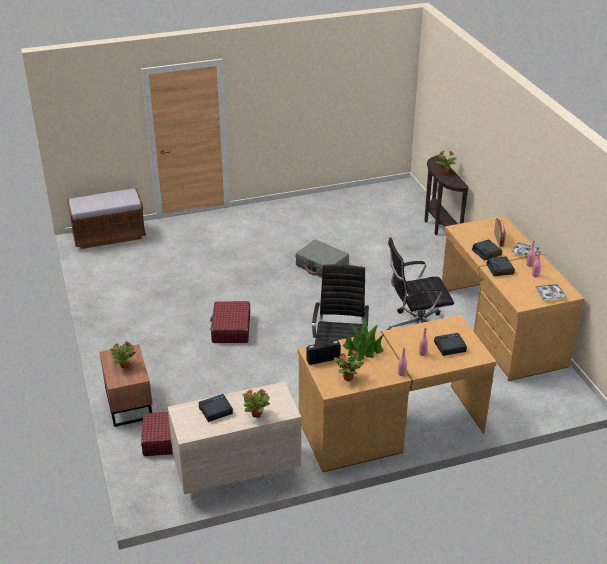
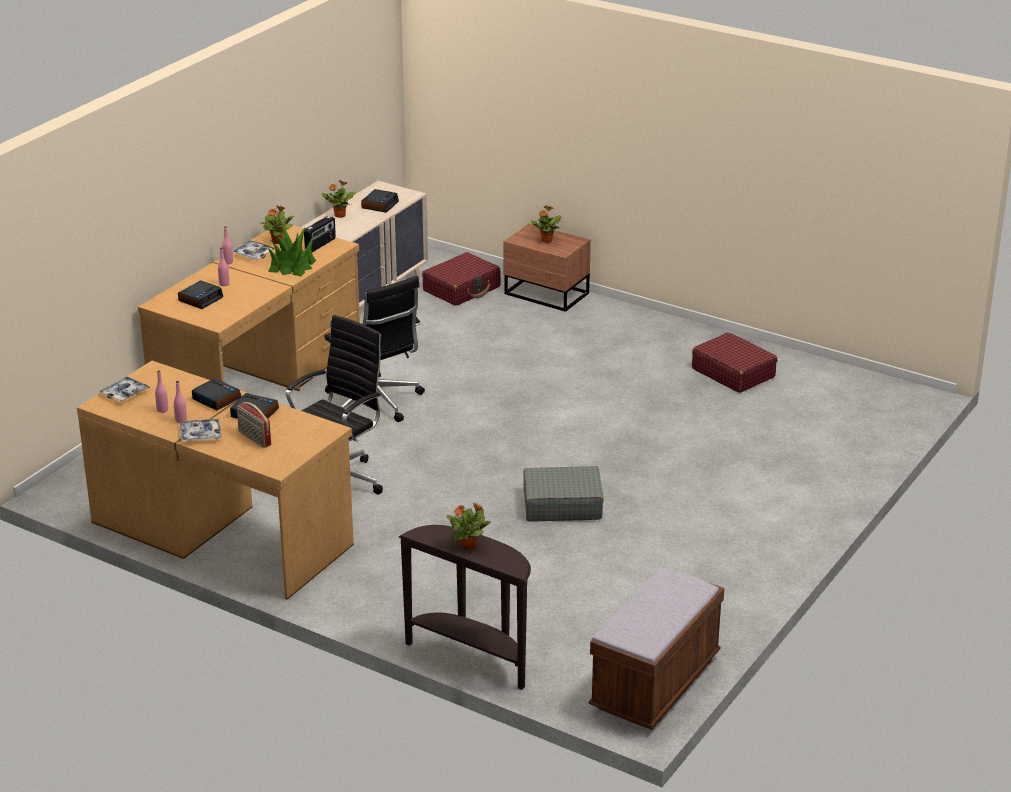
camera: 140 degrees right, 5 degrees down
brown bench [67,188,146,249] -> brown bench moved to [589,567,724,730]
red suitcase [210,301,250,343] -> red suitcase moved to [692,332,777,393]
none -> tray [233,240,275,260]

